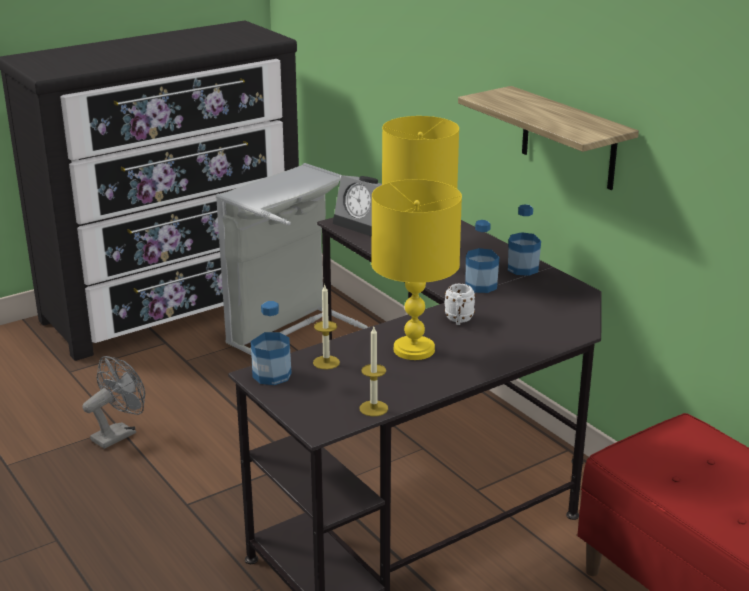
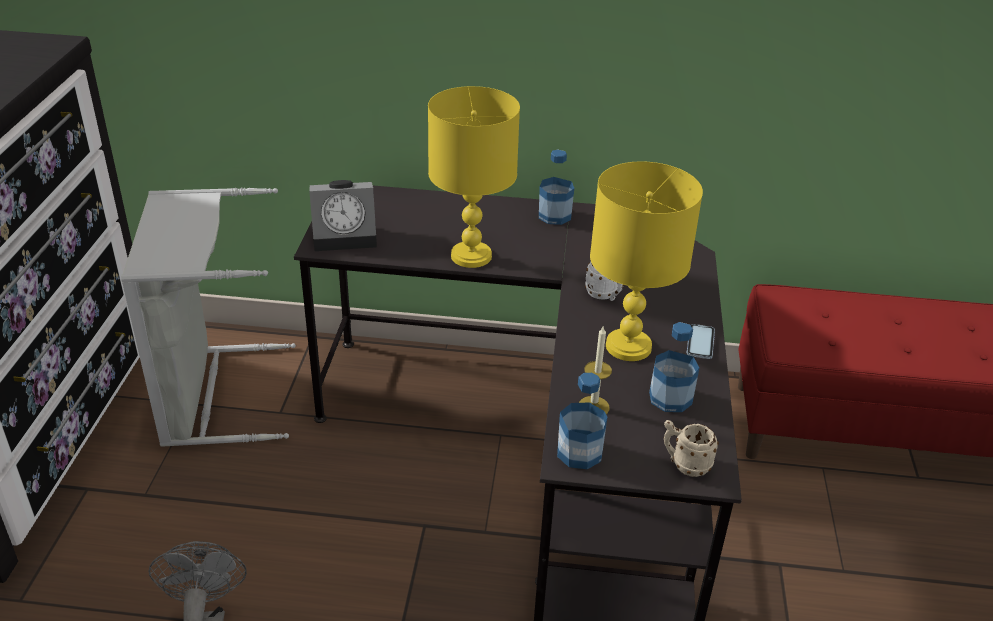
camera: 50 degrees left, 10 degrees up
candle [360,327,388,416] -> none
shelf [458,86,639,190] -> none
bottle [466,220,499,293] -> bottle moved to [649,322,699,412]
none -> beige mug [664,420,719,477]
none -> phone [687,324,715,359]

